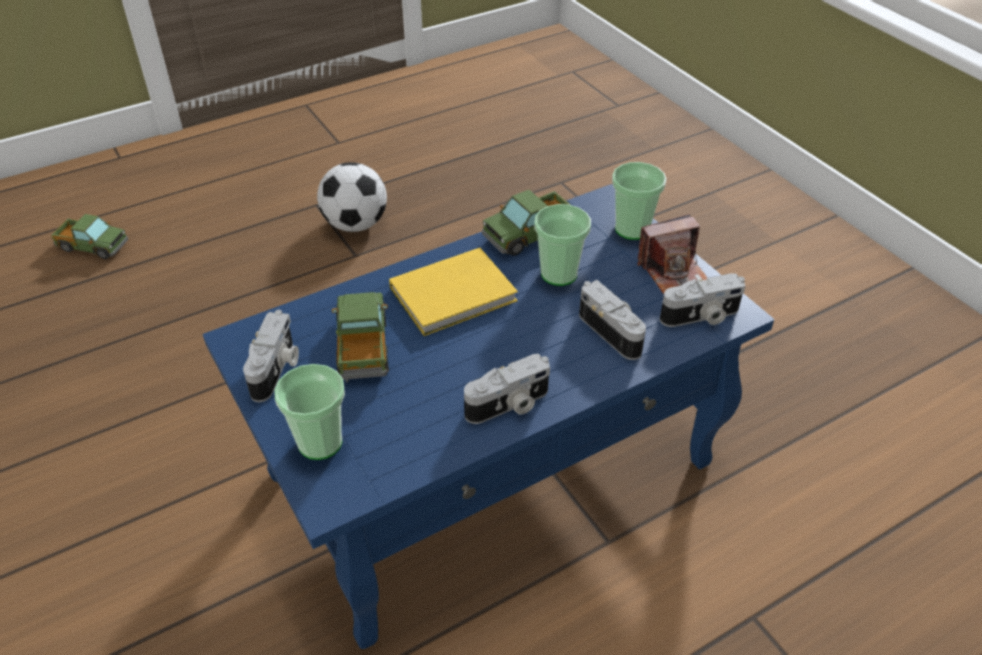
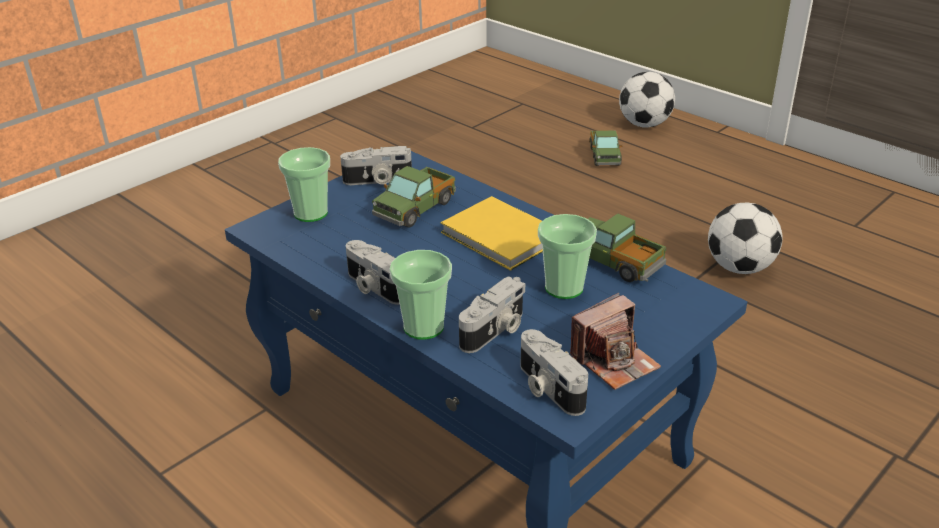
camera: 75 degrees right, 10 degrees down
toy truck [331,292,389,383] -> toy truck turned 150 degrees clockwise [372,166,456,228]
cup [612,162,667,240] -> cup moved to [389,250,452,340]
camera [638,214,707,294] -> camera turned 90 degrees counterclockwise [570,293,661,390]
none -> football [619,72,675,128]

